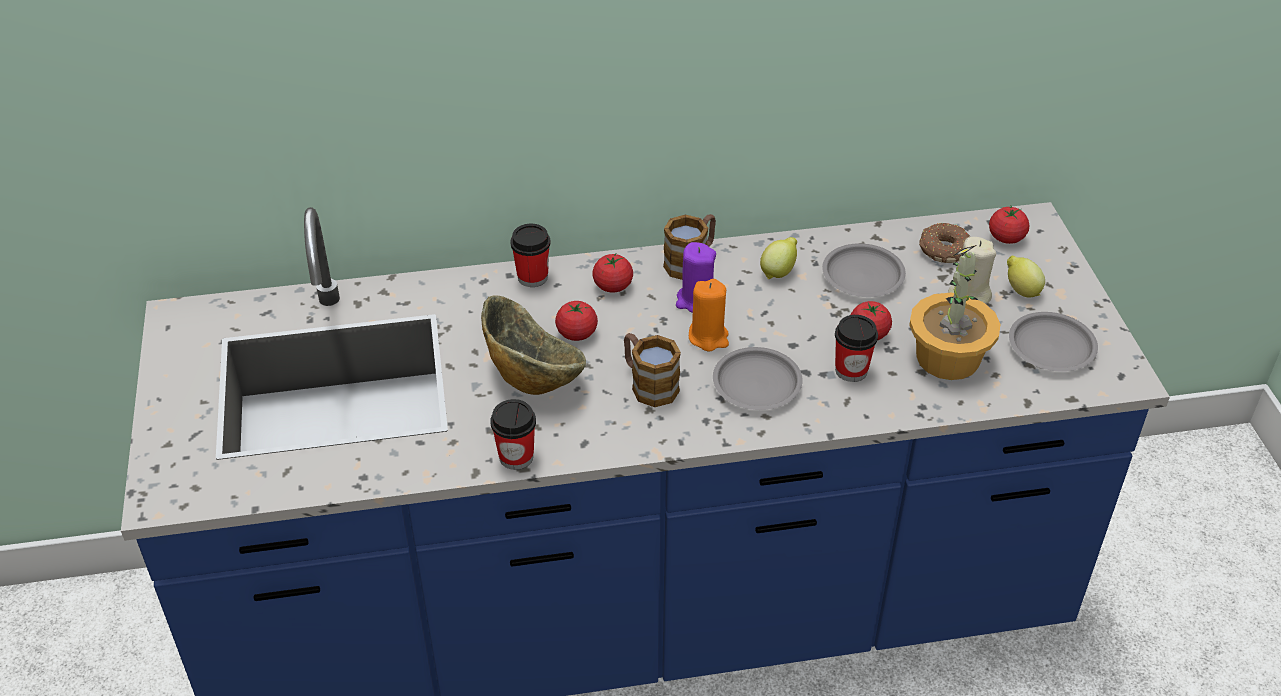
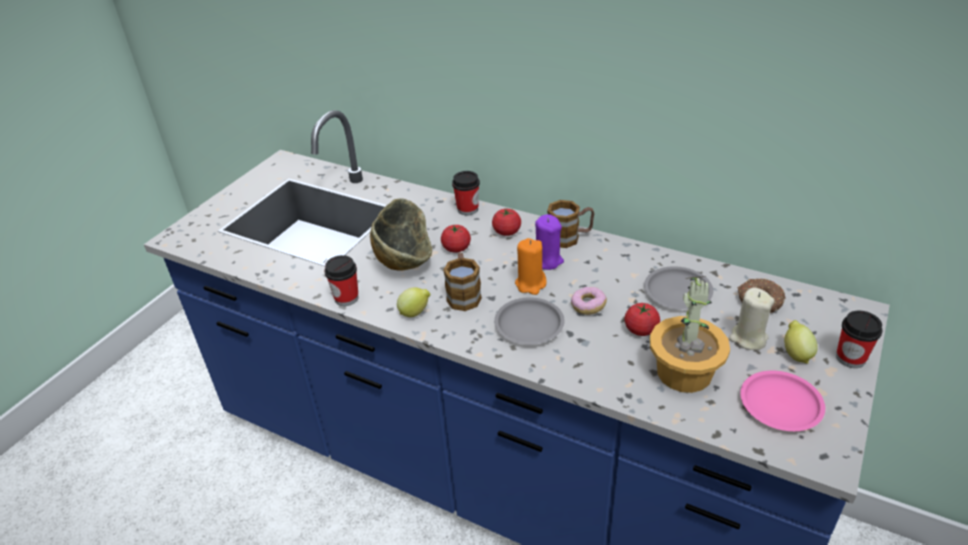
camera: 40 degrees right, 5 degrees down
lemon [760,237,797,279] -> lemon moved to [397,287,431,317]
cup [835,315,878,382] -> cup moved to [836,311,883,368]
tomato [989,206,1029,244] -> none
grey plate [1009,312,1098,372] -> pink plate [740,370,825,431]
none -> donut [571,287,607,315]

